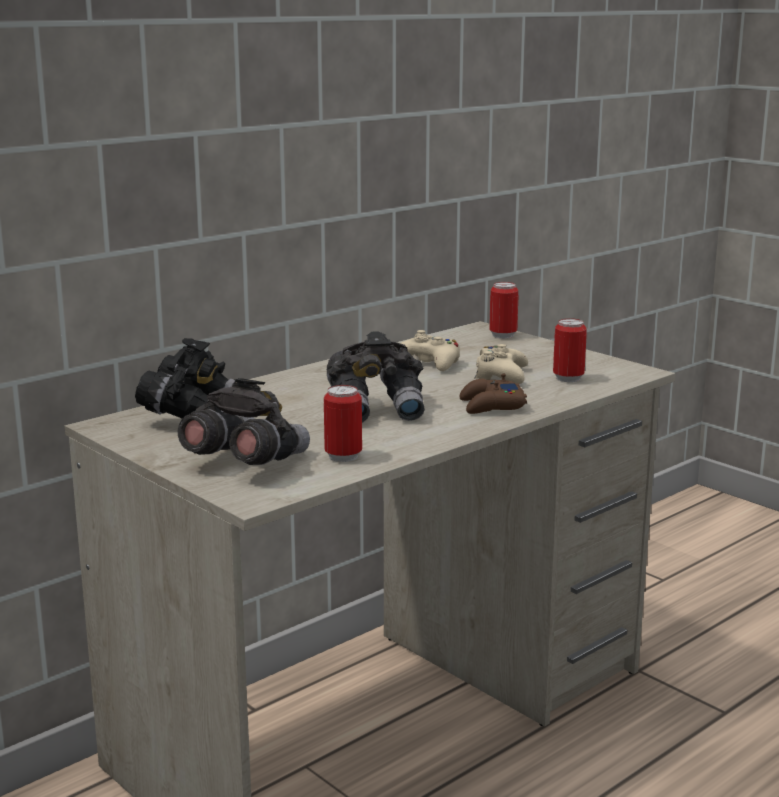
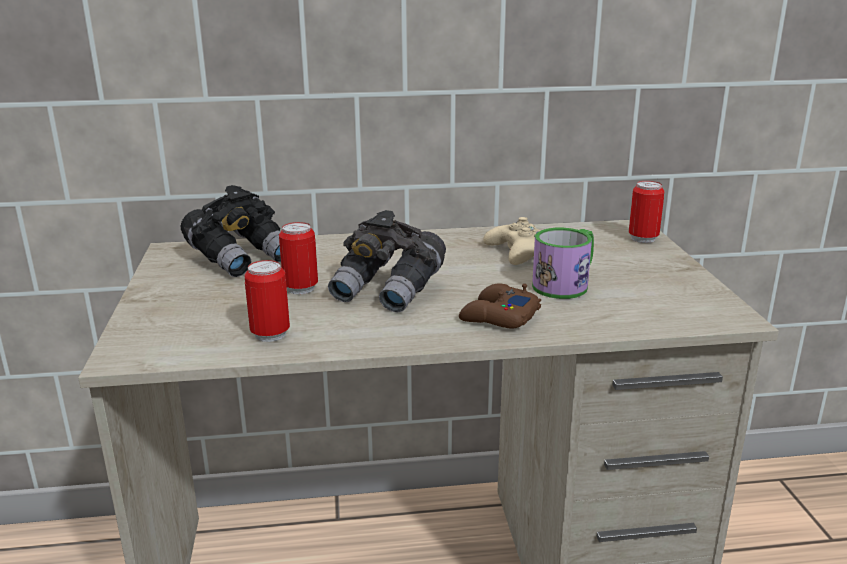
camera: 35 degrees right, 5 degrees up
grey binoculars [178,378,310,465] -> none
beige game controller [474,344,528,384] -> mug [532,228,594,299]
can [553,318,587,382] -> can moved to [279,222,318,294]

